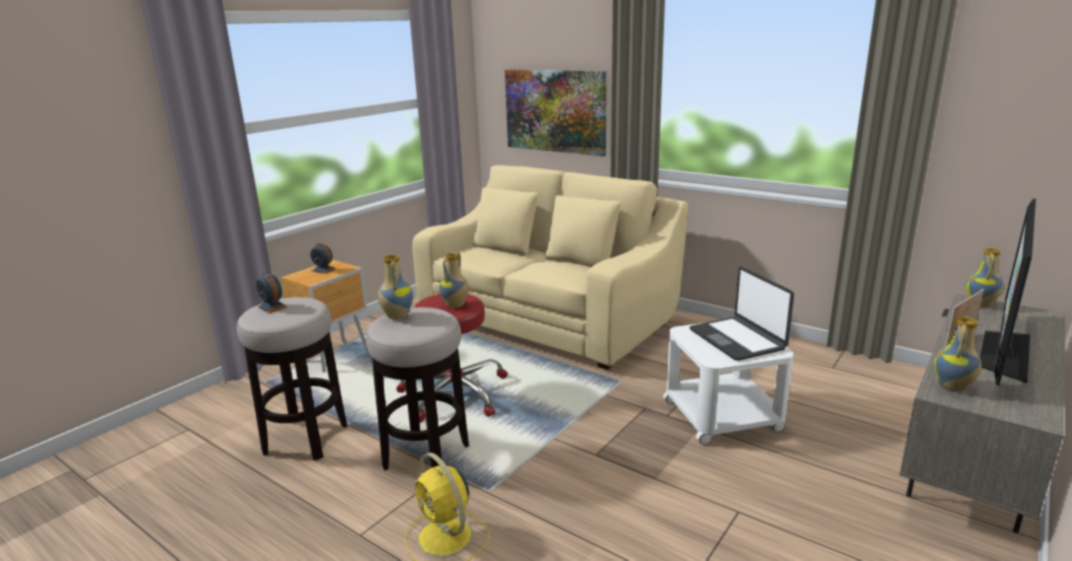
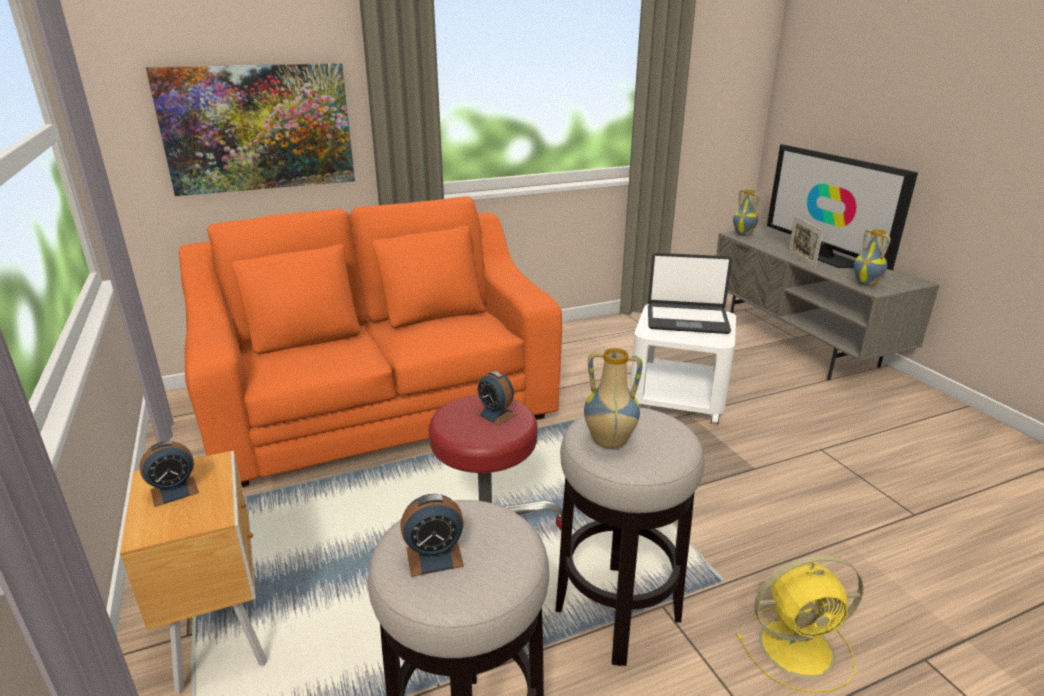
camera: 60 degrees left, 5 degrees up
beige sofa [412,165,688,370] -> orange sofa [179,197,562,487]
vase [439,253,469,308] -> alarm clock [475,371,517,426]

